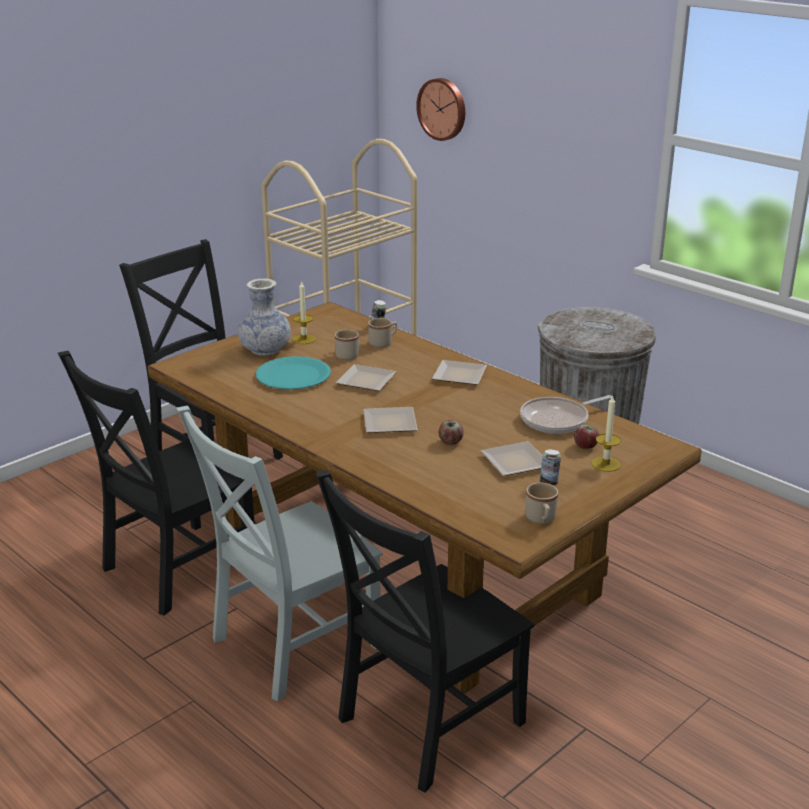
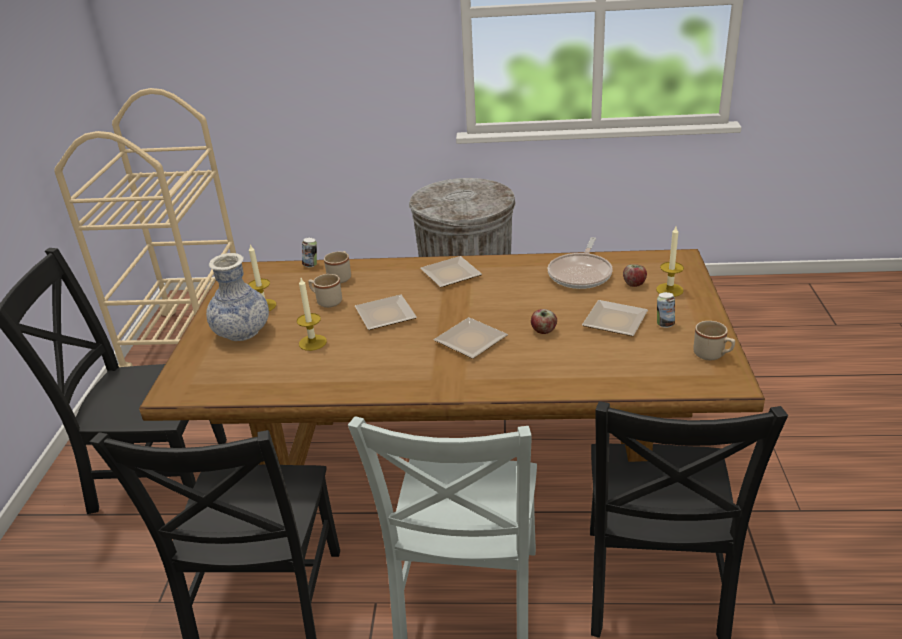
camera: 40 degrees left, 5 degrees up
turquoise plate [256,356,331,390] -> candle [297,278,327,351]
wall clock [416,78,465,141] -> none

